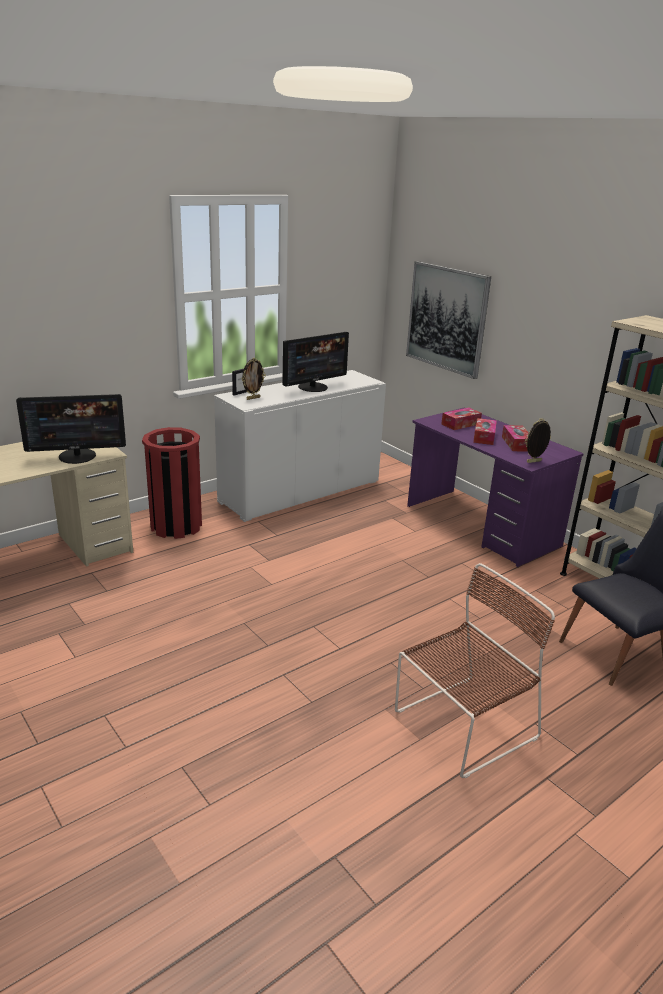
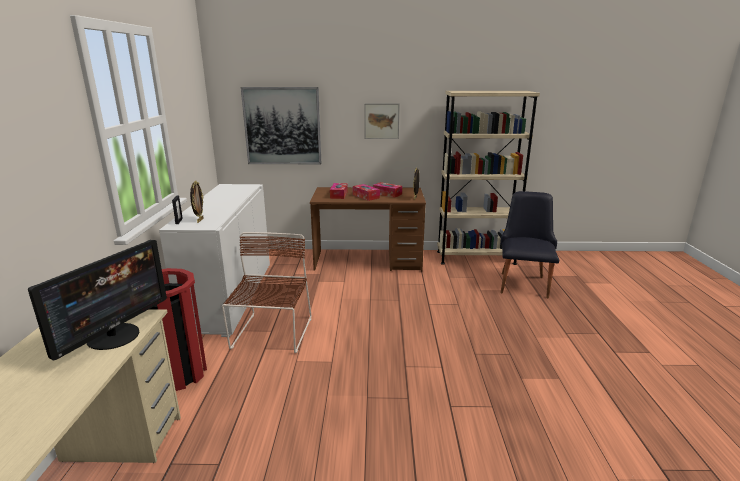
camera: 50 degrees left, 5 degrees down
monitor [282,332,349,392] -> none
brown chair [395,563,555,779] -> brown chair moved to [222,232,311,353]
purple desk [407,408,584,567] -> brown desk [310,187,426,271]
none -> picture [364,103,400,139]

